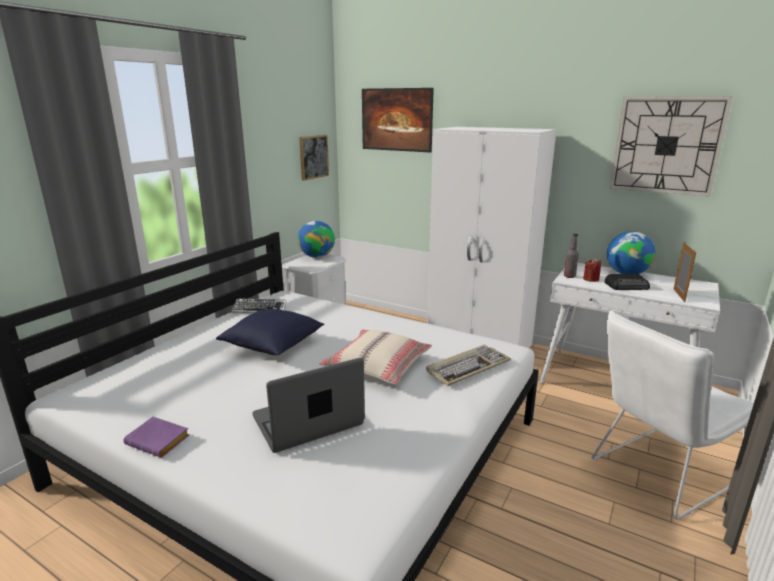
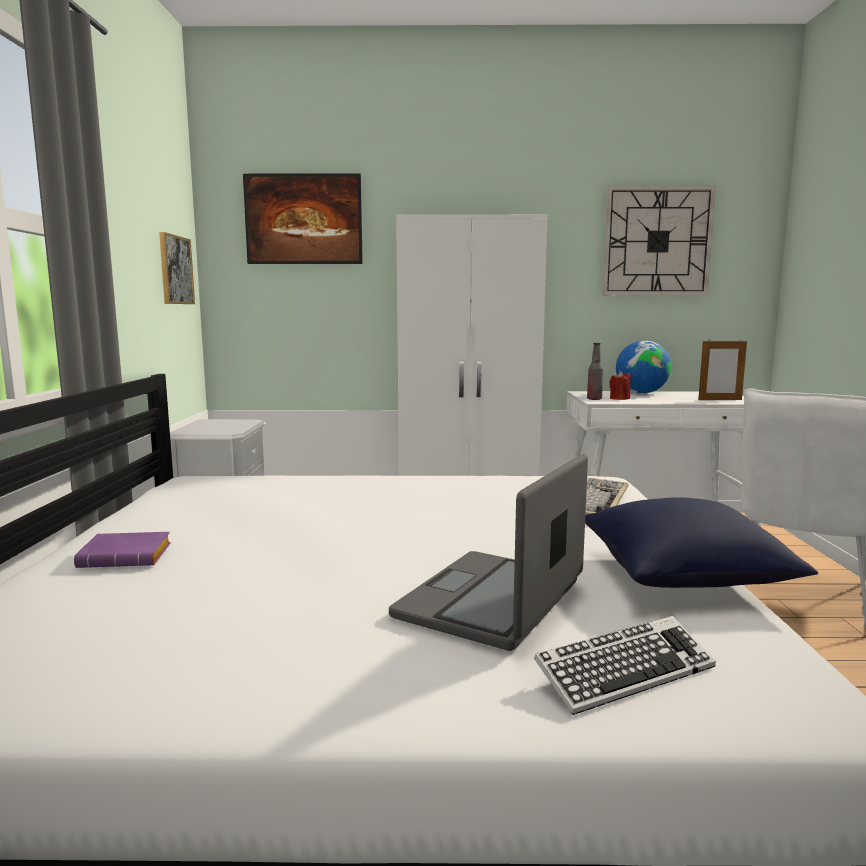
camera: 30 degrees left, 10 degrees down
purple book [124,417,189,458] -> purple book moved to [74,532,171,568]
blue pillow [216,309,324,355] -> blue pillow moved to [585,497,818,588]
keyboard [232,298,287,313] -> keyboard moved to [534,616,716,715]
globe [298,221,335,258] -> none
beige pillow [319,330,432,385] -> none
radio [605,274,650,290] -> none
picture frame [674,242,696,302] -> picture frame turned 105 degrees clockwise [698,339,747,400]

